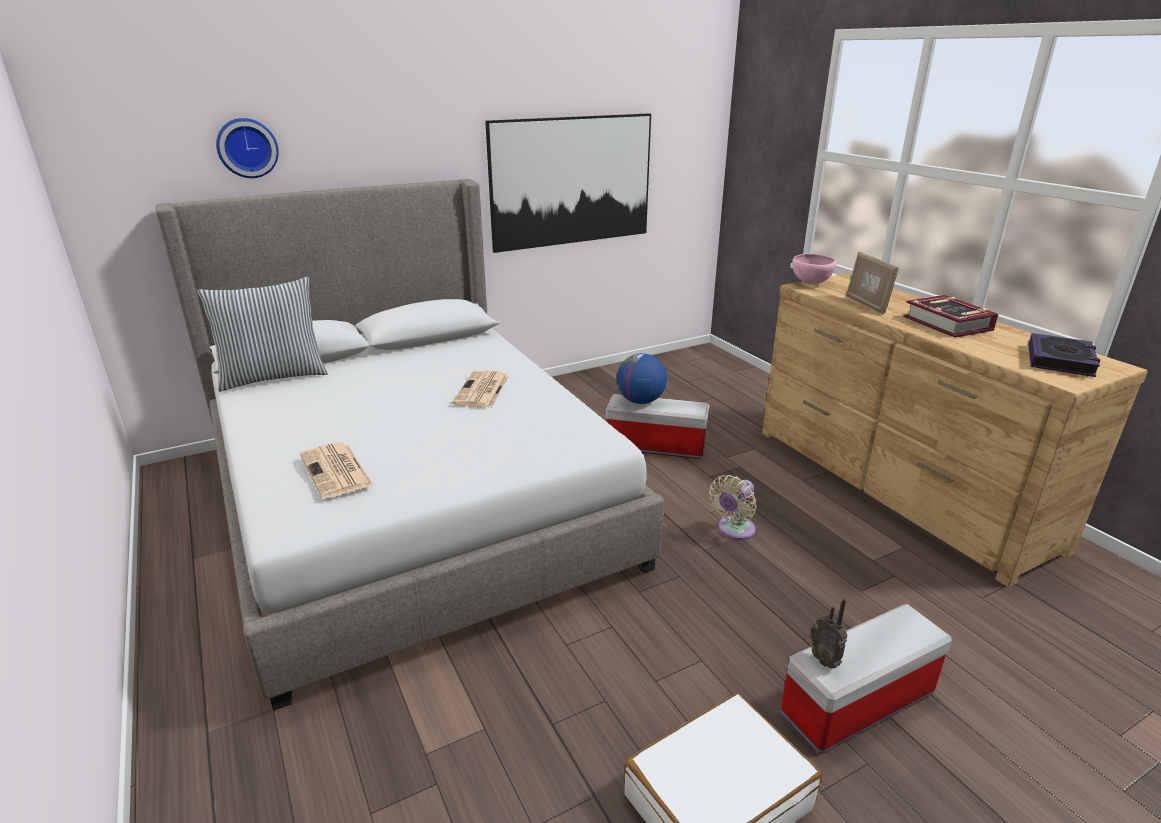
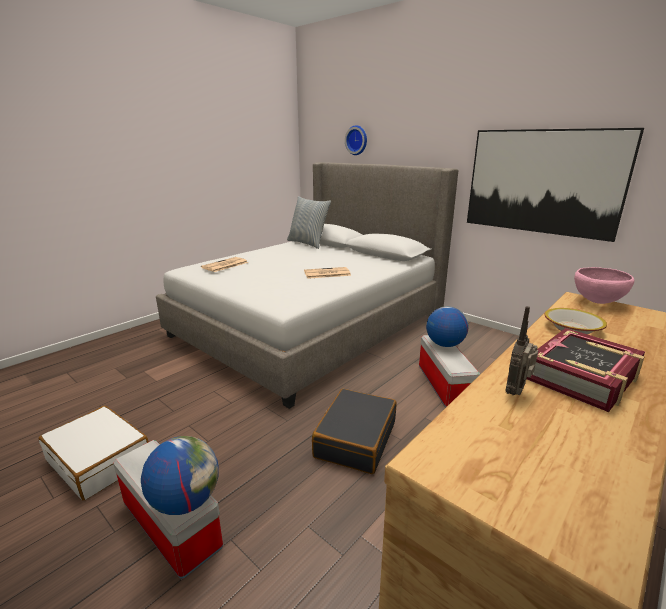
camera: 70 degrees right, 5 degrees down
beige fan [709,475,757,540] -> black suitcase [312,389,396,474]
radio [810,598,847,668] -> radio moved to [505,306,539,396]
picture frame [846,251,899,314] -> bowl [544,308,607,334]
book [1028,333,1100,377] -> none
none -> globe [141,436,219,515]

